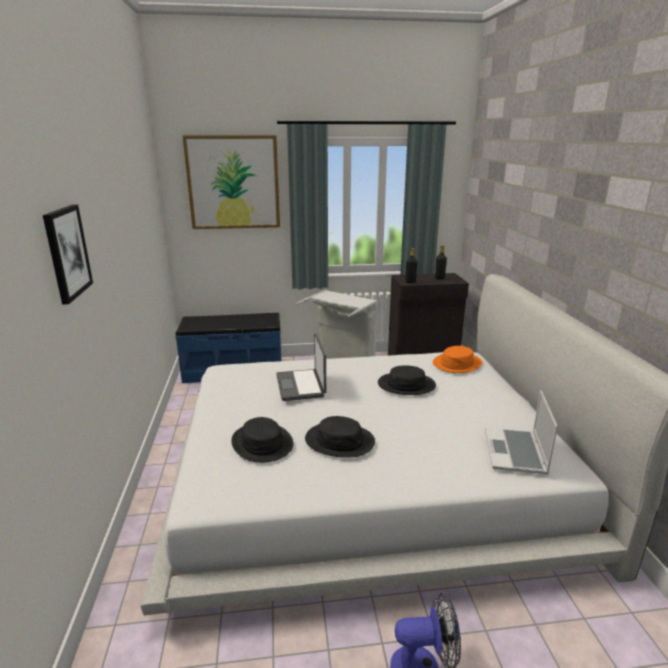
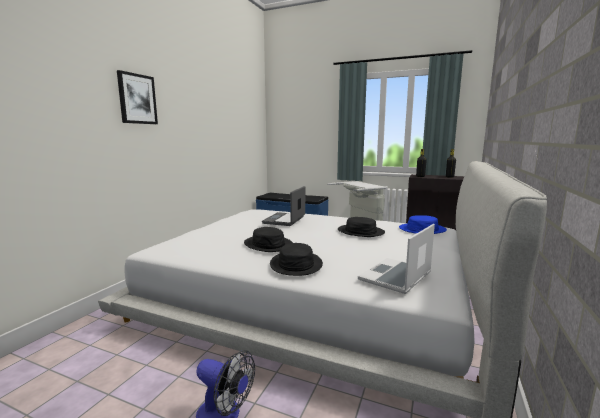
camera: 30 degrees right, 10 degrees down
picture [183,135,280,229] -> none
black hat [231,417,293,463] -> black hat moved to [270,243,323,276]
orange hat [433,346,482,373] -> blue hat [399,215,447,234]

